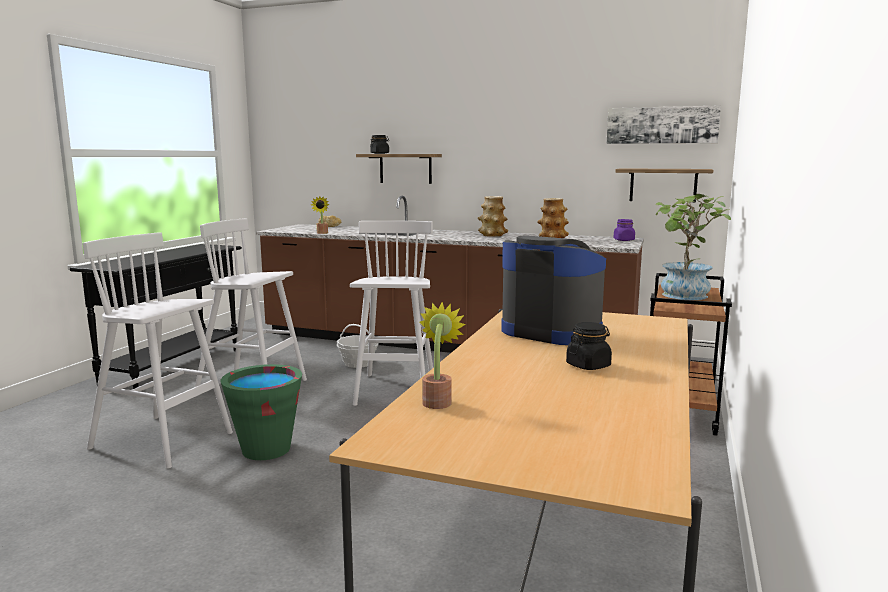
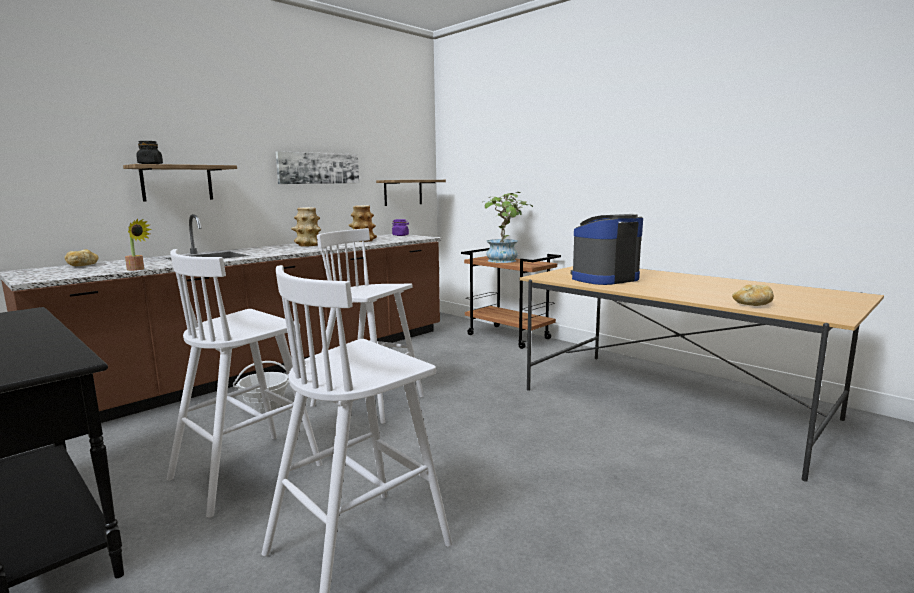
camera: 65 degrees left, 0 degrees up
green bucket [221,364,302,460] -> none
potted plant [419,301,466,409] -> bread [732,285,774,306]
black jar [566,322,612,370] -> none
picture [607,105,721,144] -> picture moved to [276,151,359,184]

